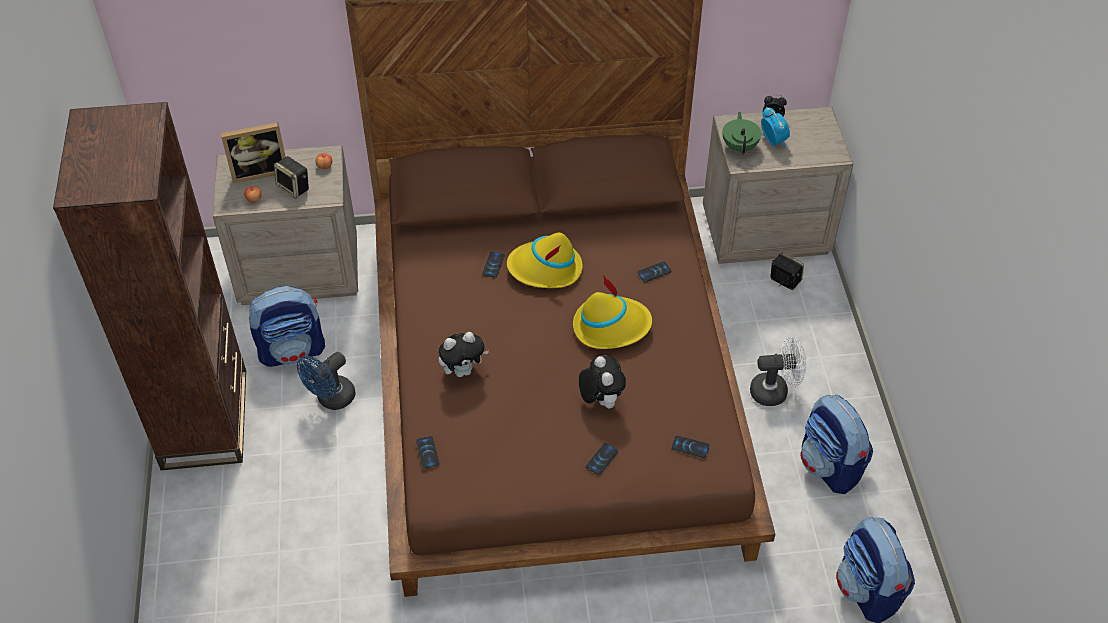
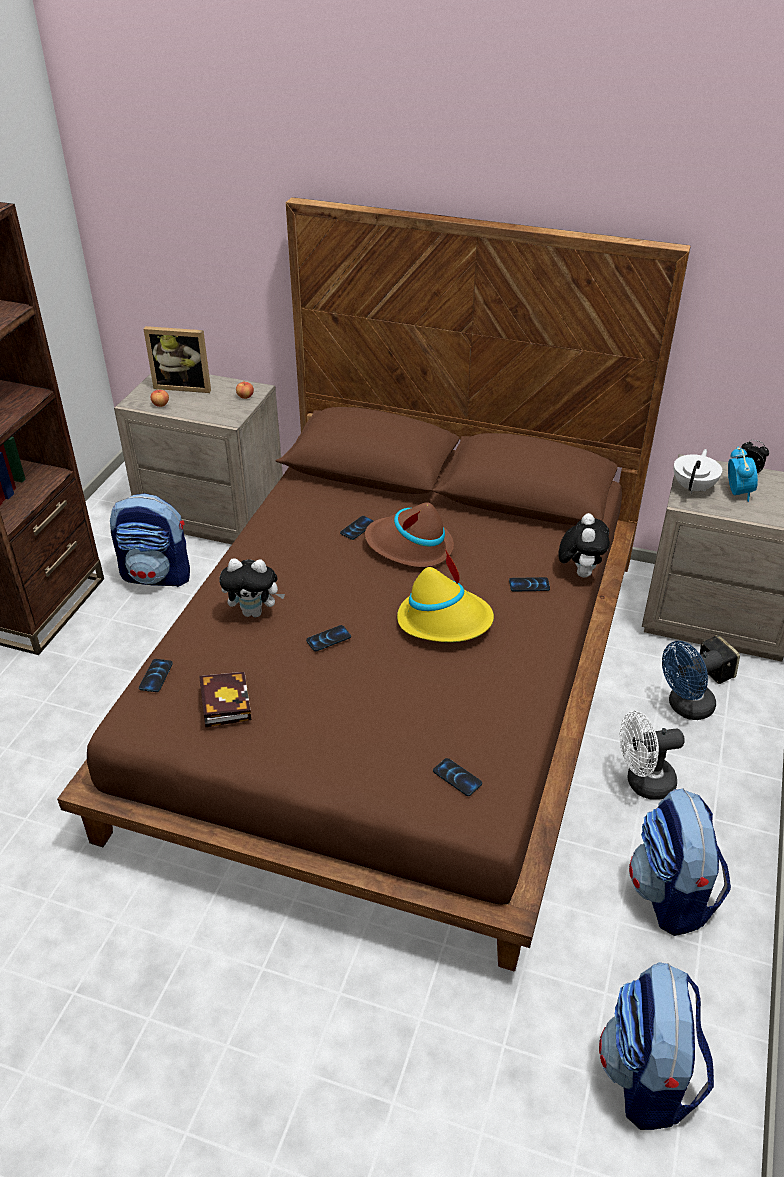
camera: 25 degrees right, 10 degrees down
speaker [274,156,309,199] -> none
blue fan [297,352,356,410] -> blue fan moved to [662,641,723,720]
yellow hat [507,232,583,288] -> brown hat [365,502,454,567]
plush toy [579,355,626,409] -> plush toy moved to [558,513,610,577]
phone [586,443,618,475] -> phone moved to [306,625,351,651]
green teapot [722,112,761,154] -> white teapot [674,449,722,494]
white fan [750,336,806,406] -> white fan turned 150 degrees clockwise [619,711,685,800]
none -> book [200,672,251,728]

